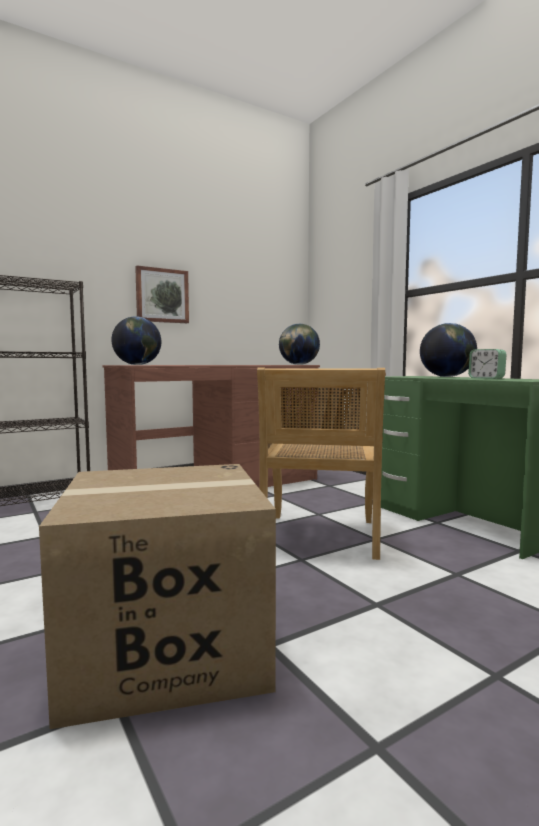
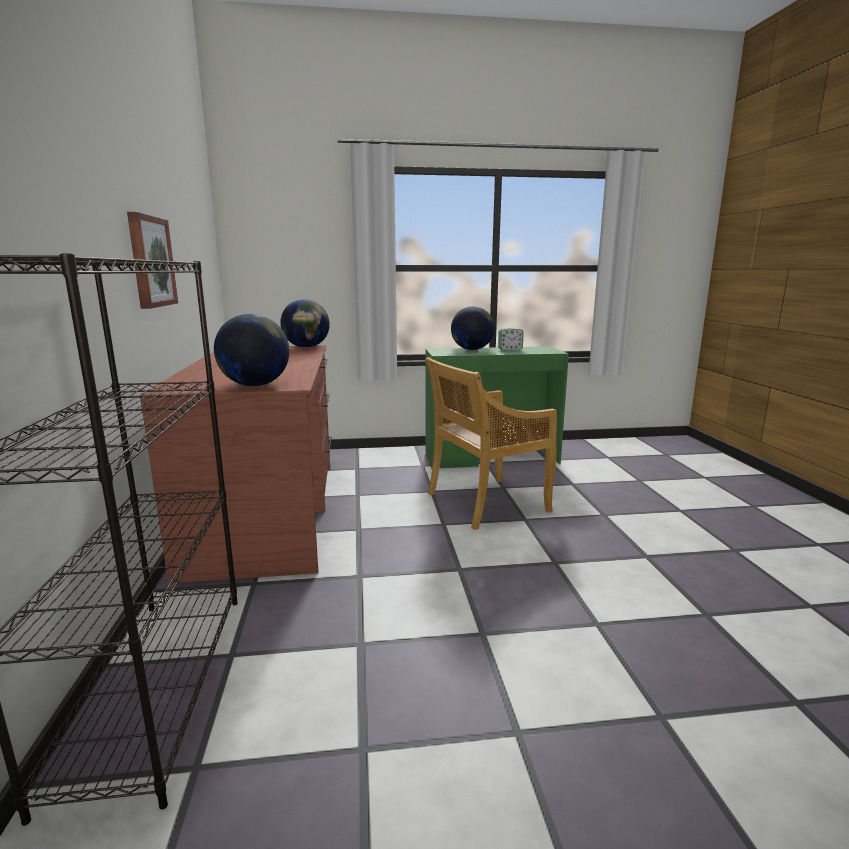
camera: 65 degrees left, 10 degrees up
cardboard box [39,464,276,729] -> none
beige chair [257,367,386,560] -> beige chair turned 120 degrees clockwise [425,357,557,530]

